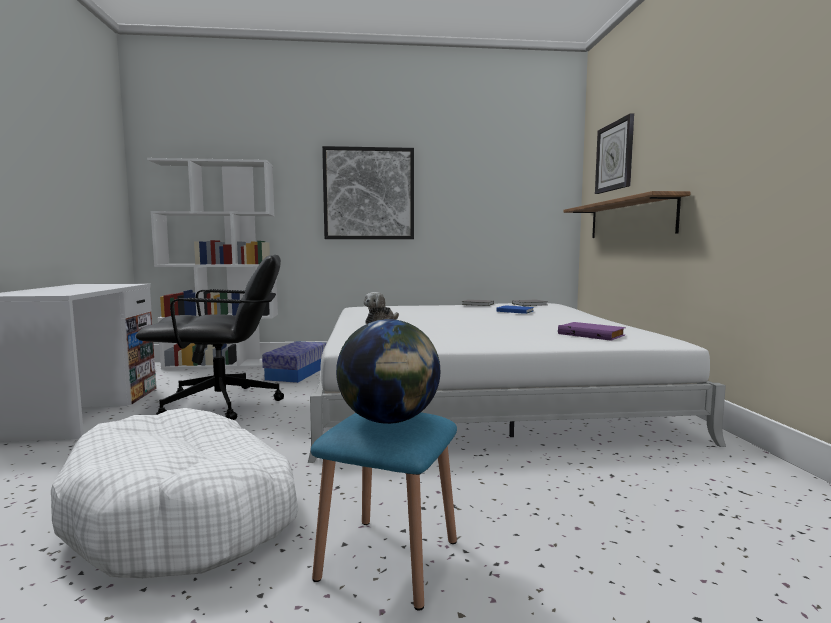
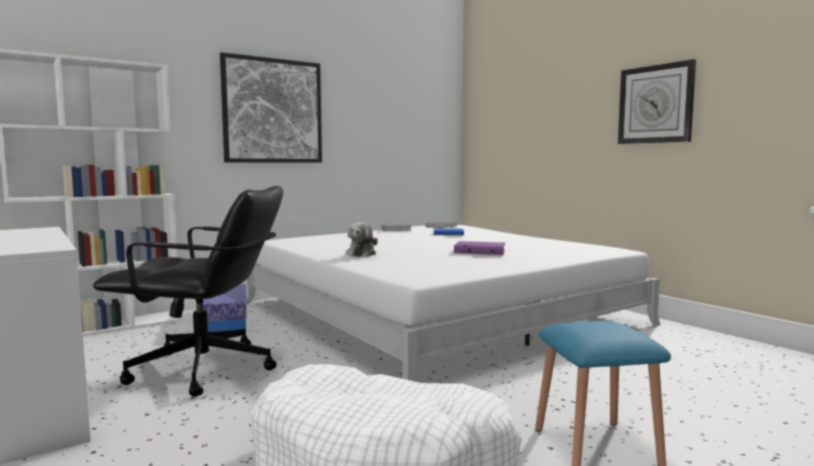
camera: 30 degrees left, 0 degrees up
black office chair [136,255,284,420] -> black office chair turned 45 degrees clockwise [93,186,283,397]
globe [336,319,440,424] -> none
purple book [558,322,626,341] -> purple book moved to [454,241,505,255]
shelf [563,191,691,238] -> none
wall clock [595,113,634,194] -> wall clock moved to [618,59,696,144]

